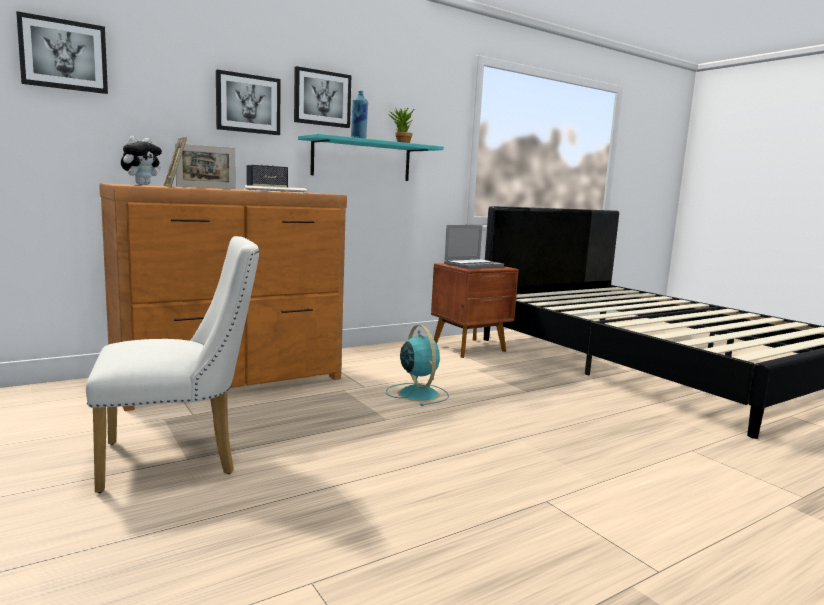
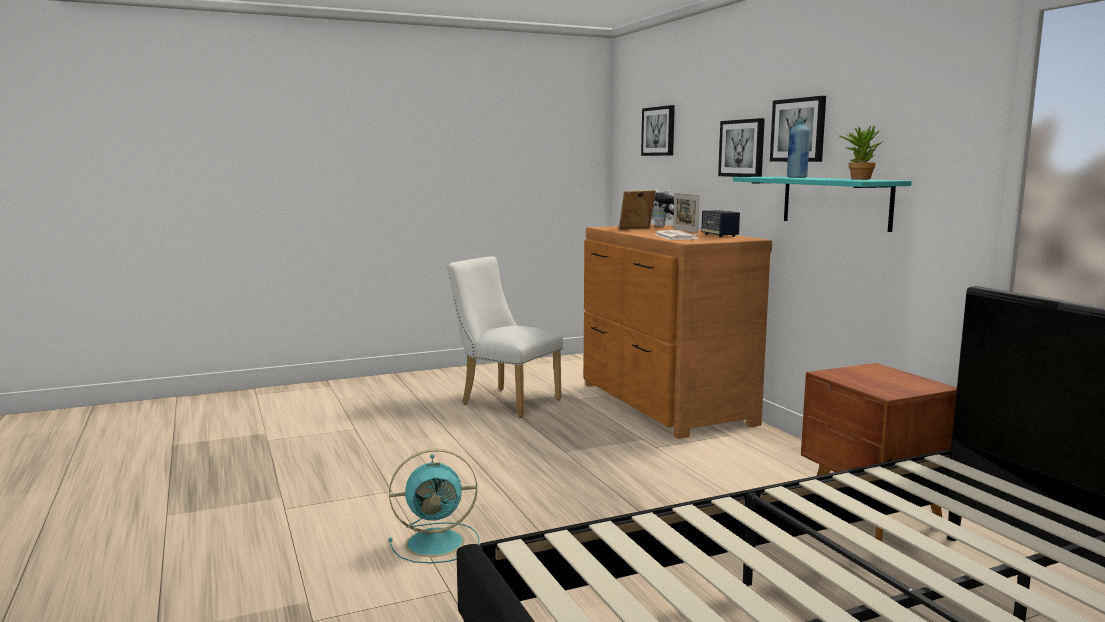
camera: 100 degrees right, 0 degrees up
white chair [86,236,259,493] -> white chair turned 135 degrees clockwise [447,256,563,418]
turquoise fan [386,325,449,406] -> turquoise fan moved to [388,449,479,563]
laptop [444,225,504,269] -> none

